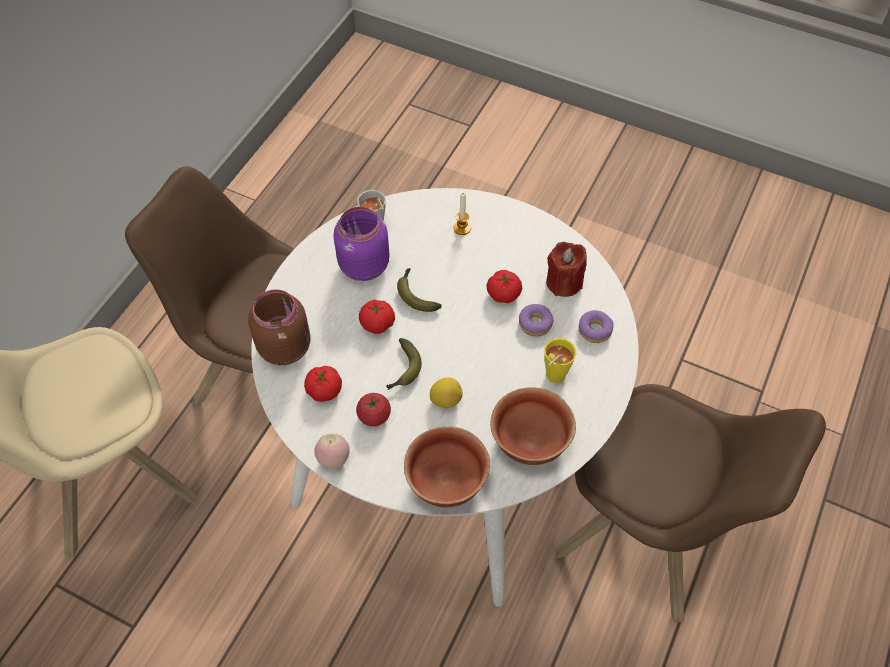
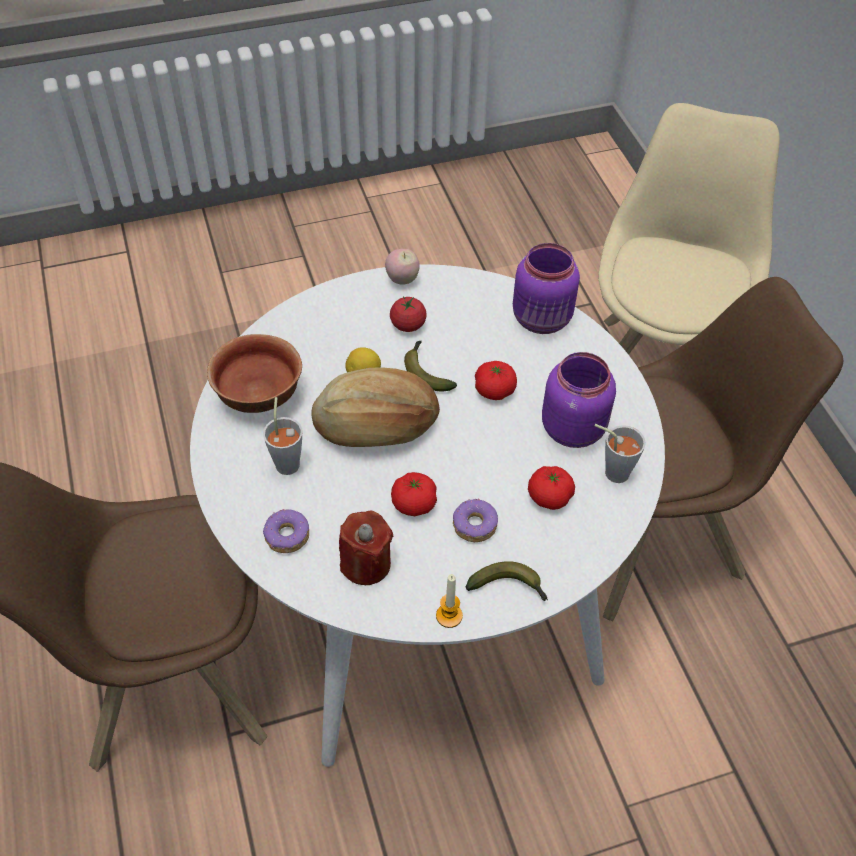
camera: 135 degrees right, 5 degrees down
brown jar [248,289,310,365] -> purple jar [513,243,580,334]
tomato [304,366,342,402] -> tomato moved to [528,466,575,510]
banana [397,268,442,312] -> banana moved to [466,561,548,601]
bowl [404,426,490,507] -> none
candle [453,193,471,235] -> candle moved to [436,574,463,628]
donut [519,304,554,336] -> donut moved to [453,499,498,542]
yellow cup [544,338,576,383] -> grey cup [263,397,303,475]
none -> bread [311,367,440,447]

